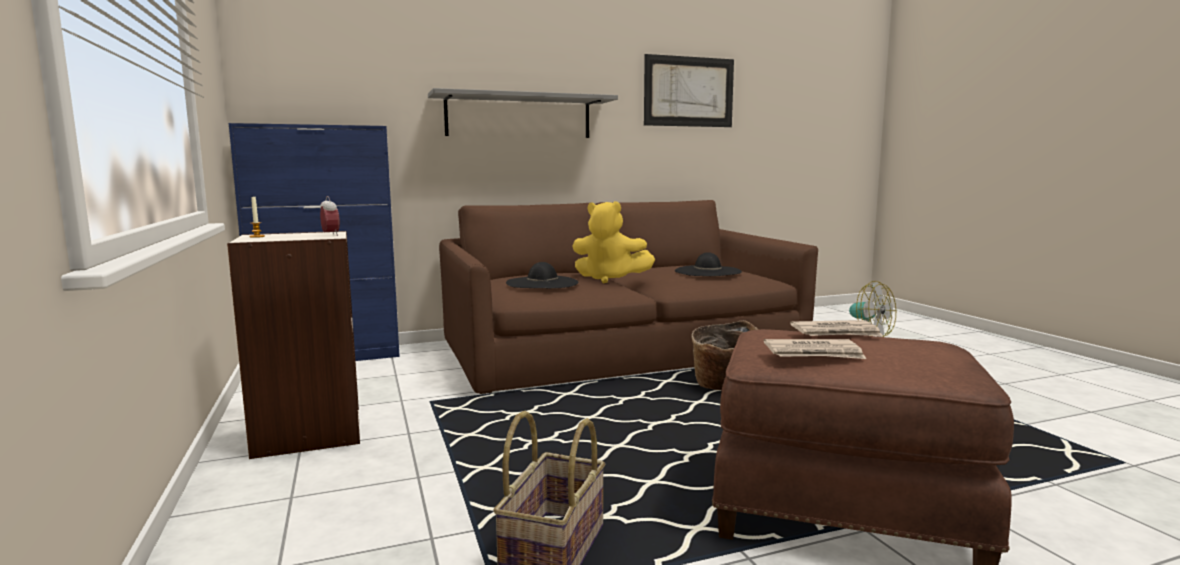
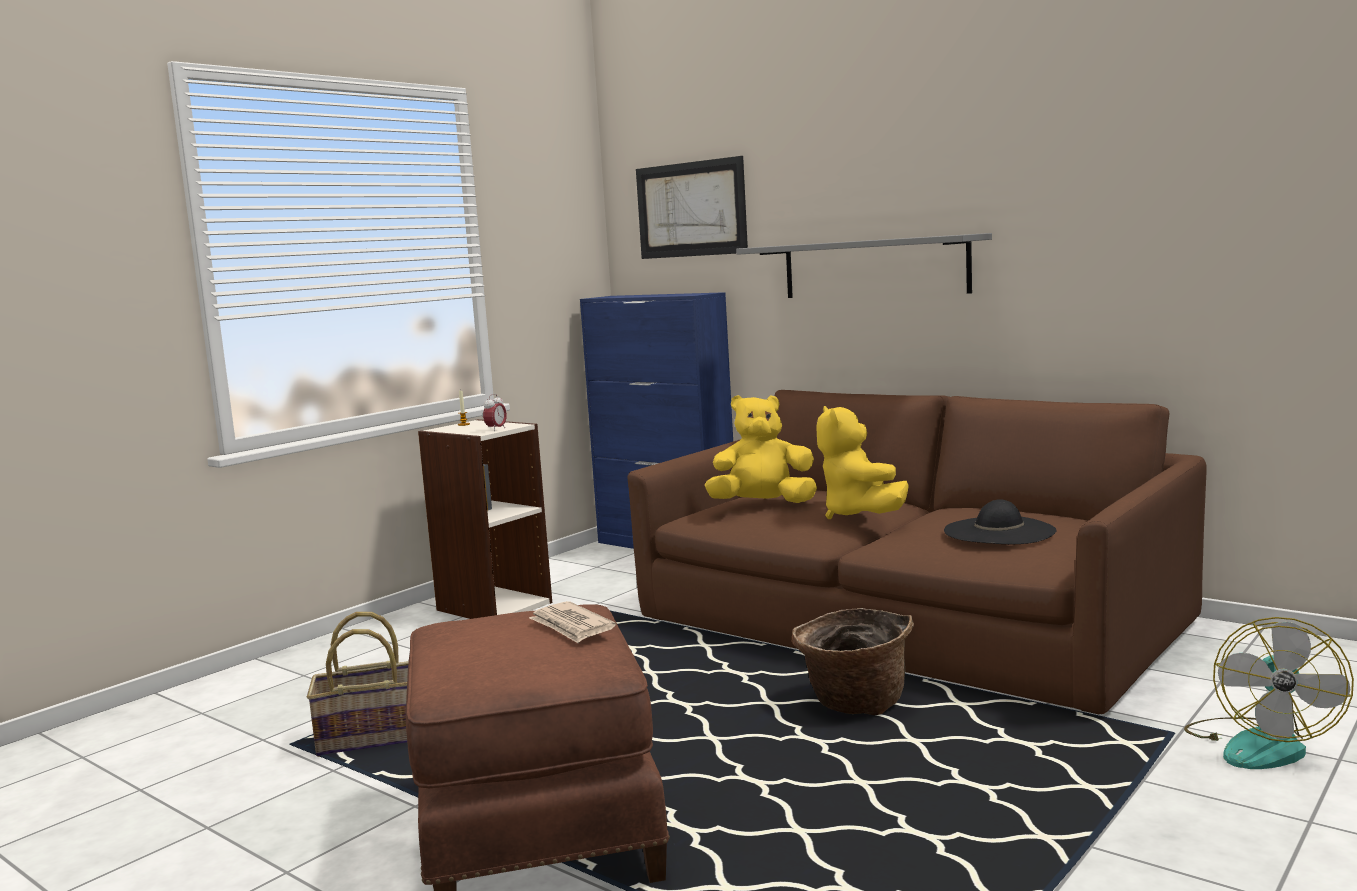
camera: 60 degrees right, 0 degrees up
black hat [506,262,579,288] -> yellow plush toy [705,395,817,503]
picture [644,54,734,127] -> picture moved to [636,156,748,259]
newspaper [764,339,866,359] -> none

